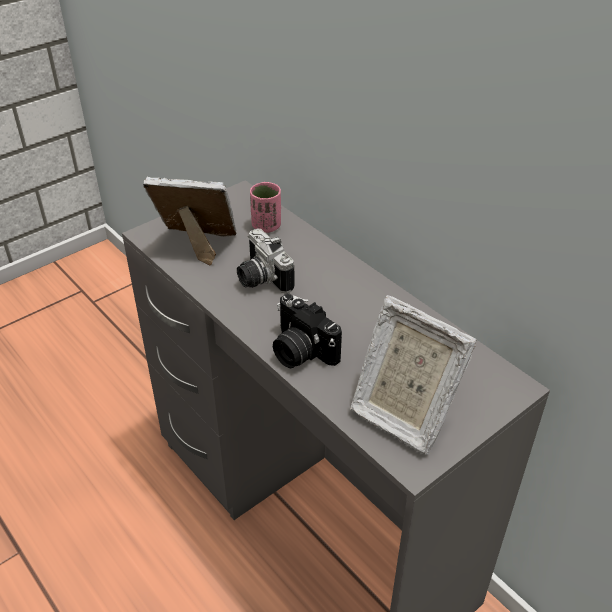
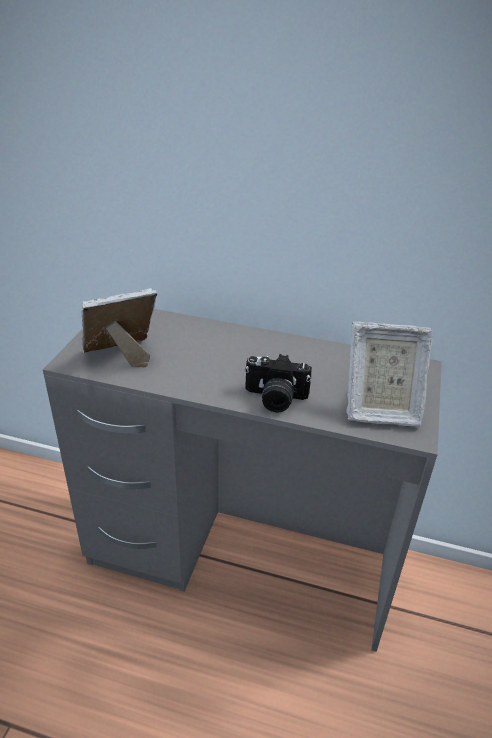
camera: 35 degrees left, 5 degrees down
camera [237,228,295,293] -> none
pink cup [250,182,281,233] -> none

